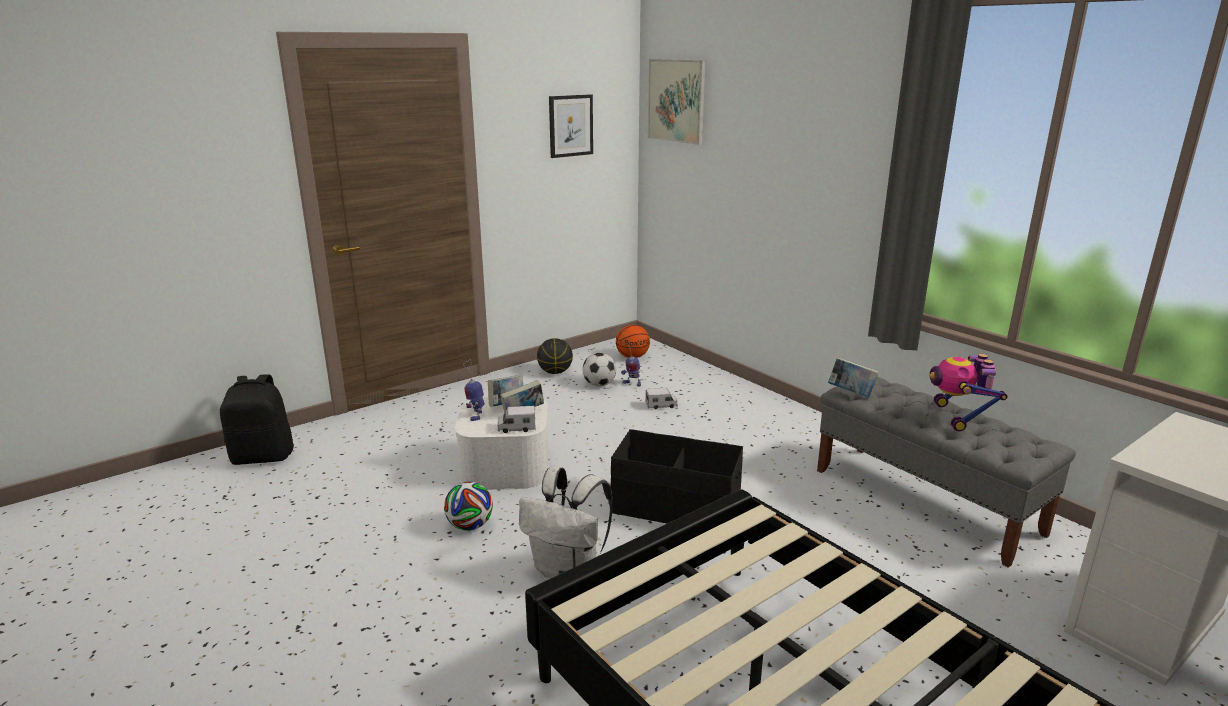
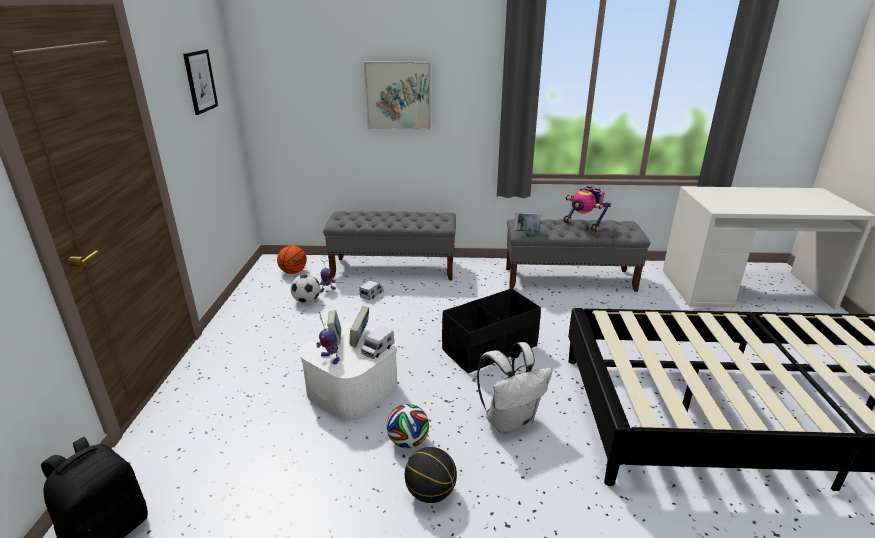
camera: 50 degrees left, 5 degrees up
basketball [537,338,573,374] -> basketball moved to [405,447,457,503]
picture [648,59,706,145] -> picture moved to [364,62,431,130]
none -> grey bench [323,211,456,281]

